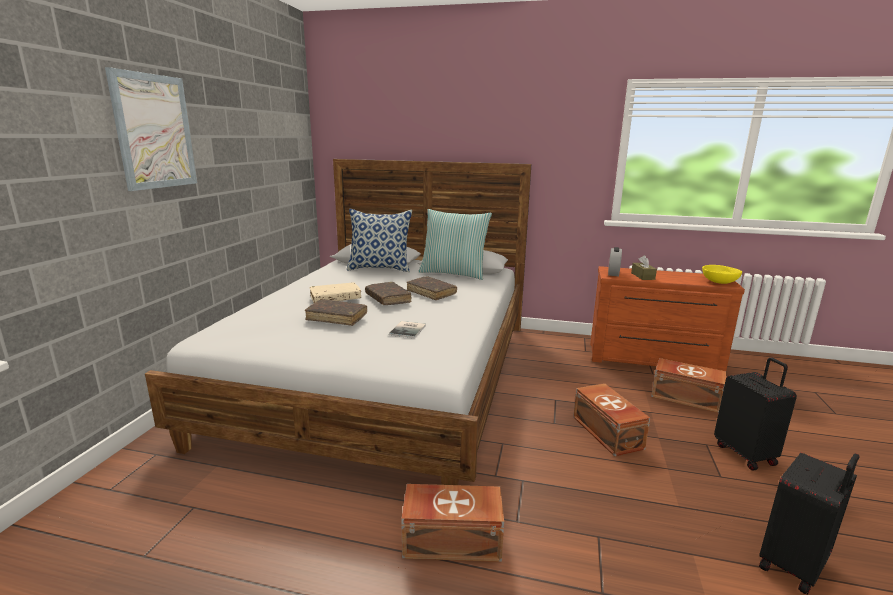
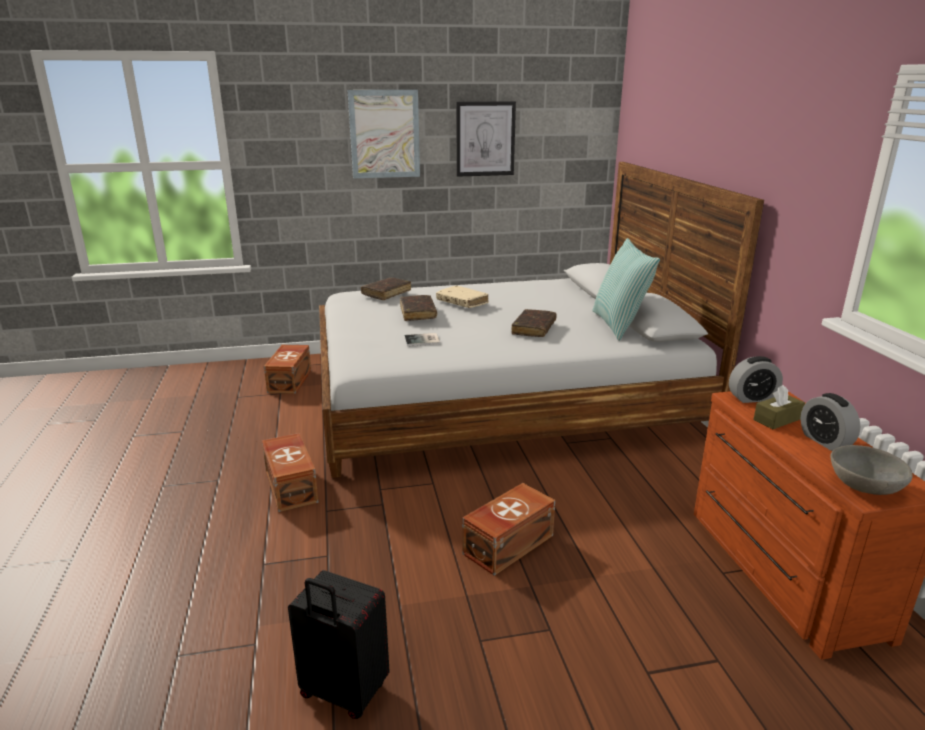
camera: 65 degrees right, 5 degrees up
pillow [347,209,412,272] -> none
brown book [365,282,412,305] -> brown book moved to [361,278,411,300]
brown storage box [651,358,726,413] -> brown storage box moved to [264,345,311,394]
yellow bowl [702,265,742,284] -> grey bowl [830,445,913,495]
black suitcase [714,357,797,471] -> none
none -> picture [456,101,516,177]
none -> alarm clock [801,393,860,451]

